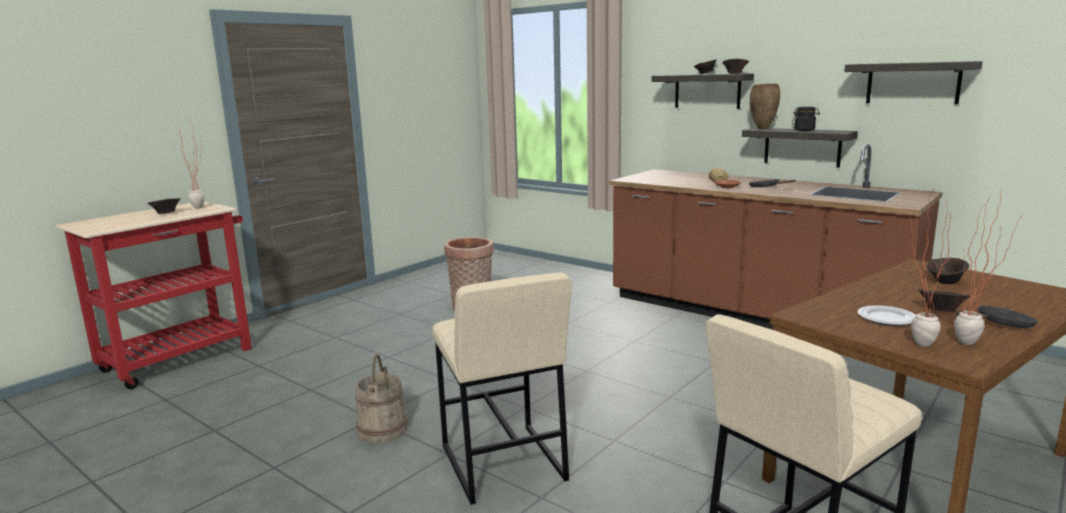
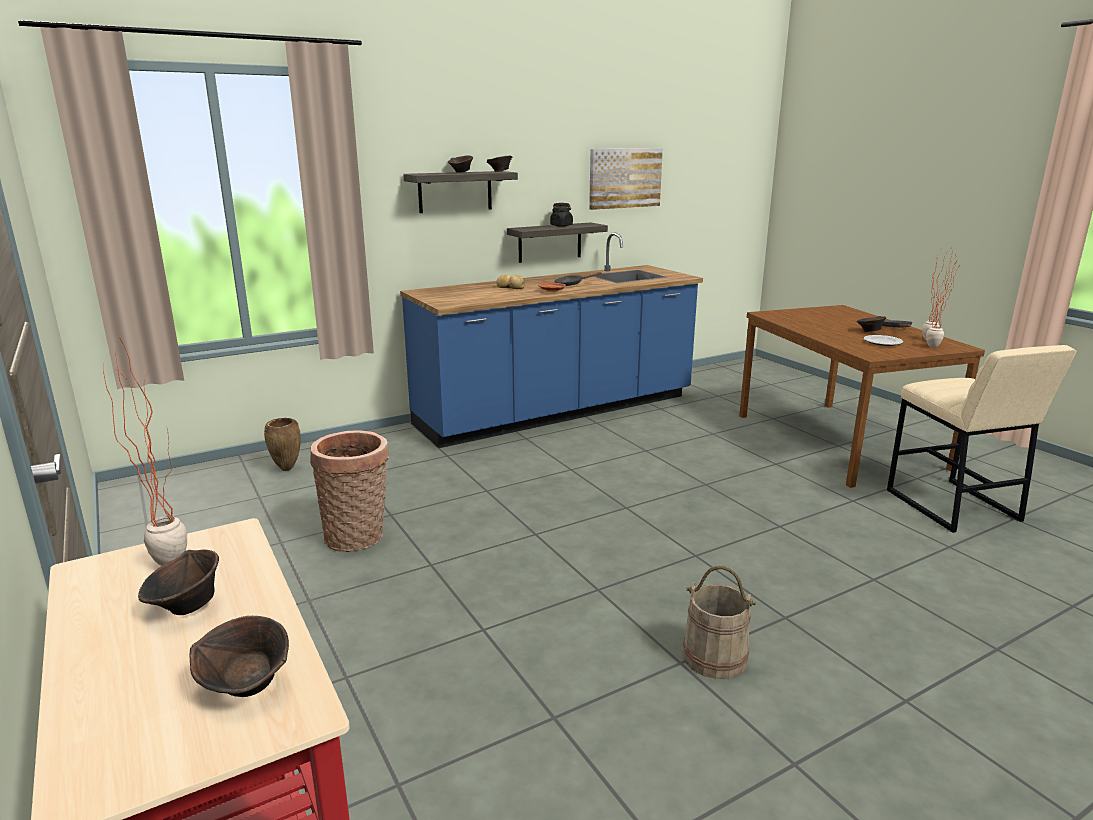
camera: 70 degrees left, 5 degrees up
beige chair [432,273,572,505] -> none
brown counter [609,144,942,329] -> blue counter [400,232,703,448]
brown vase [750,84,780,130] -> brown vase moved to [264,418,301,471]
shelf [844,61,982,104] -> picture [589,148,663,210]
brown bowl [926,258,969,284] -> brown bowl moved to [190,616,289,697]

